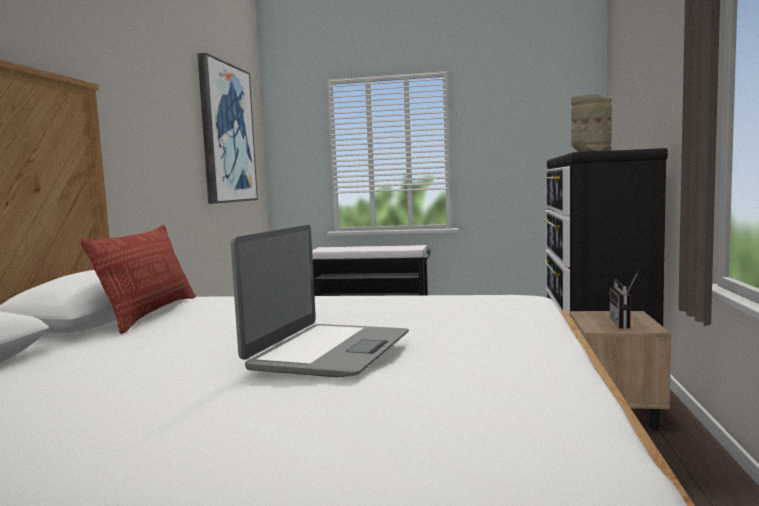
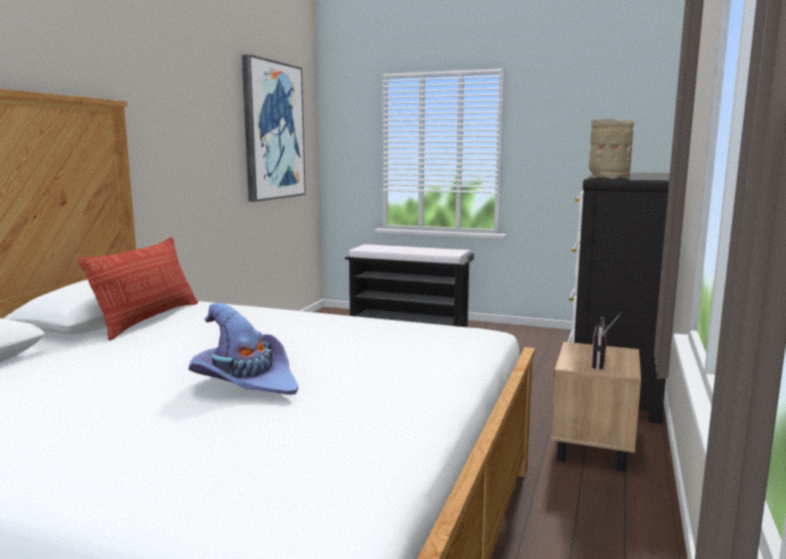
camera: 10 degrees right, 5 degrees up
laptop [231,225,409,377] -> purple hat [189,303,298,395]

